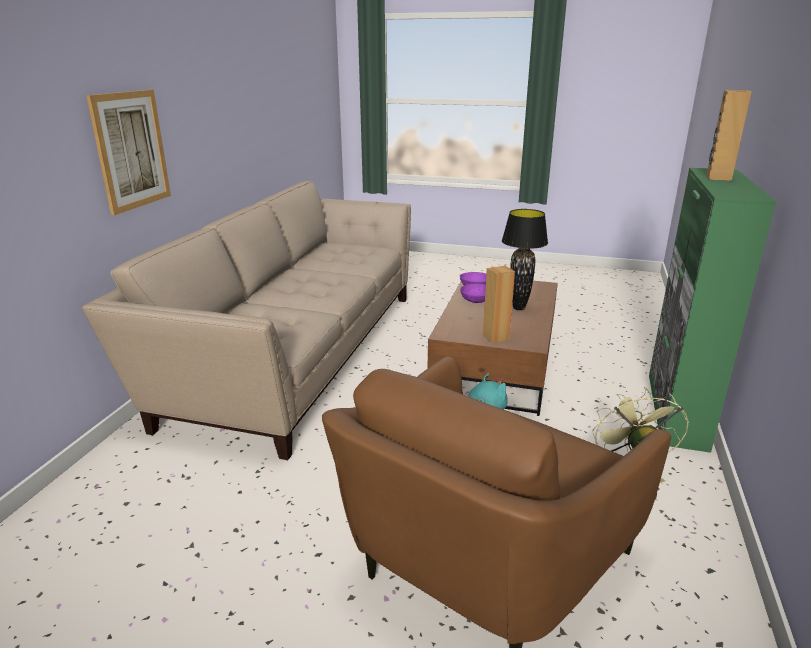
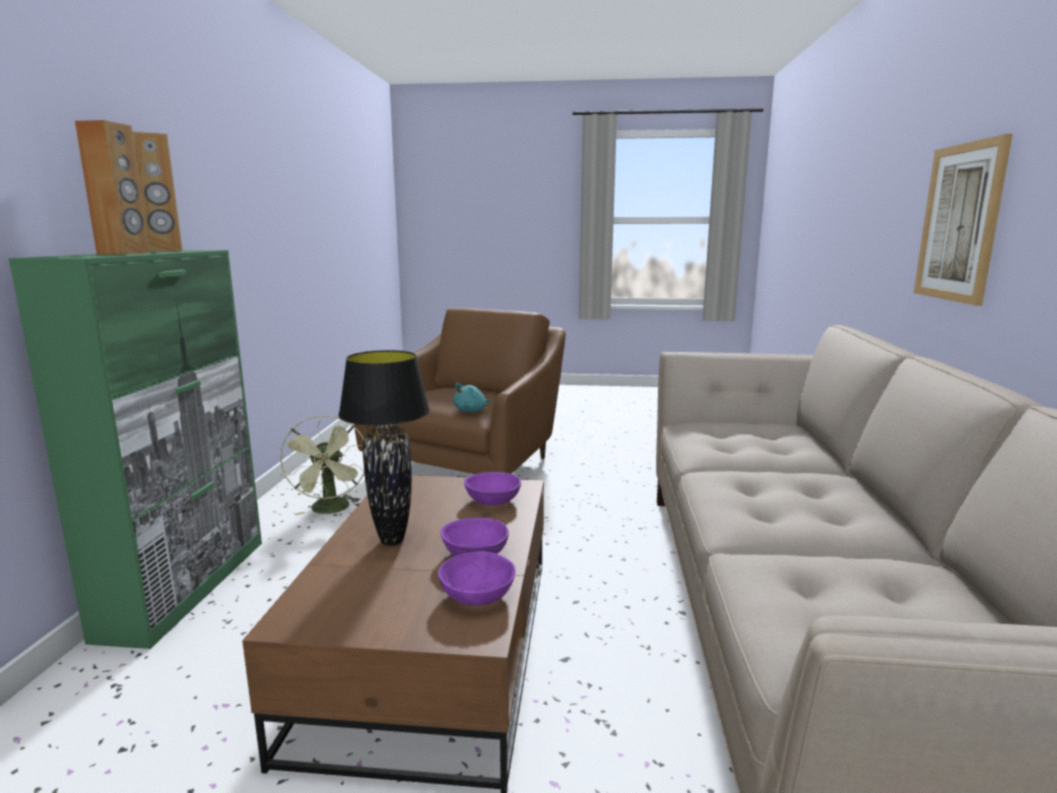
camera: 170 degrees right, 10 degrees down
brown speaker [483,265,515,343] -> brown speaker moved to [132,132,183,252]
none -> purple bowl [464,472,521,505]

